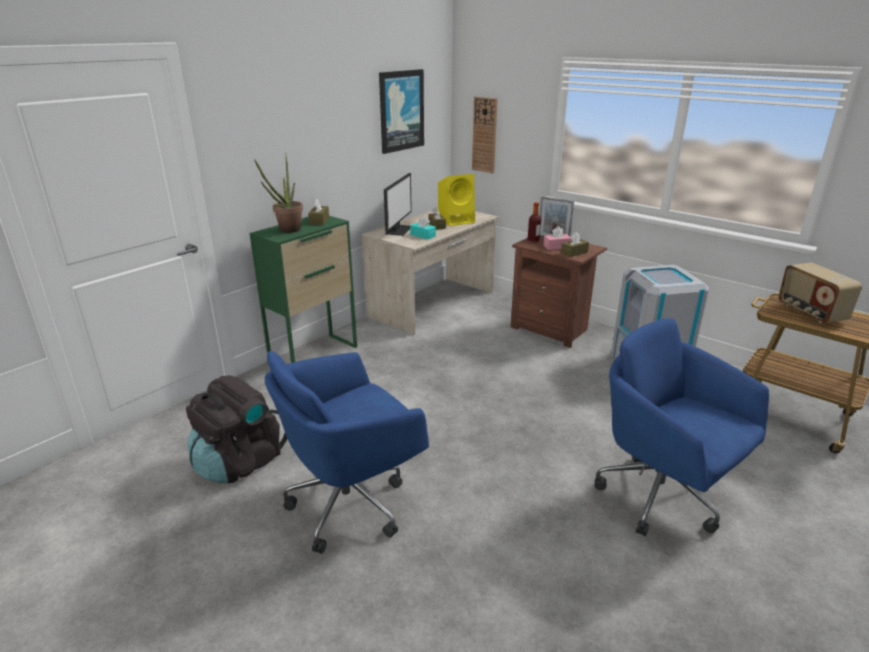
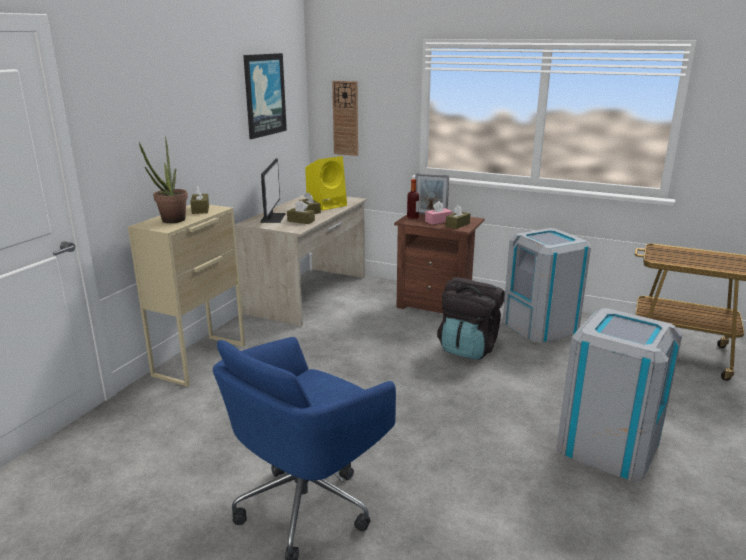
camera: 15 degrees left, 5 degrees down
black backpack [186,375,287,484] -> black backpack moved to [437,277,505,360]
green cabinet [249,216,357,363] -> beige cabinet [128,205,245,387]
turquoise tissue box [410,216,436,239] -> brown tissue box [287,201,315,224]
blue office chair [595,318,769,536] -> grey trash can [557,308,683,482]
radio [778,262,862,323] -> none

